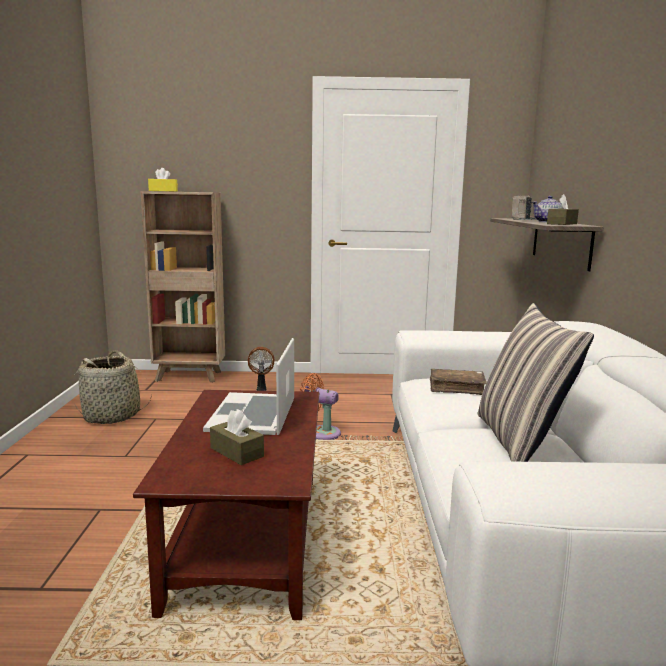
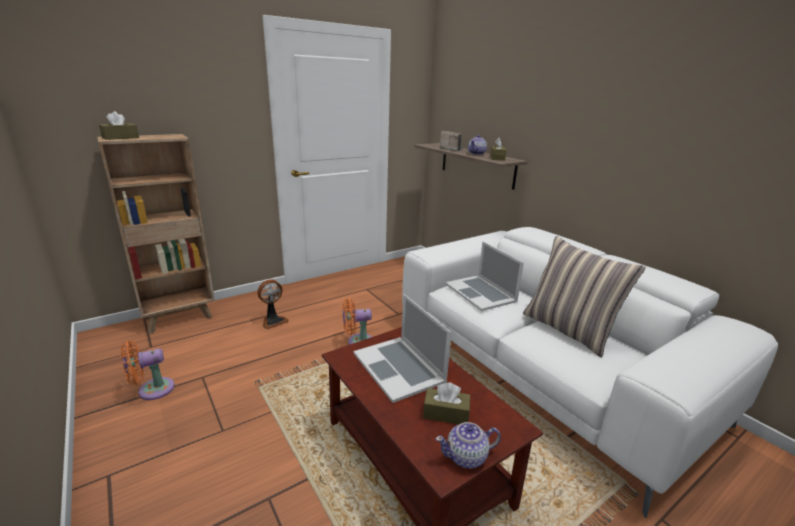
camera: 35 degrees left, 10 degrees up
basket [75,350,152,424] -> orange fan [121,340,175,400]
yellow tissue box [148,168,178,192] -> brown tissue box [99,111,139,140]
brown book [430,369,487,395] -> laptop [445,241,524,311]
none -> teapot [436,422,501,469]

